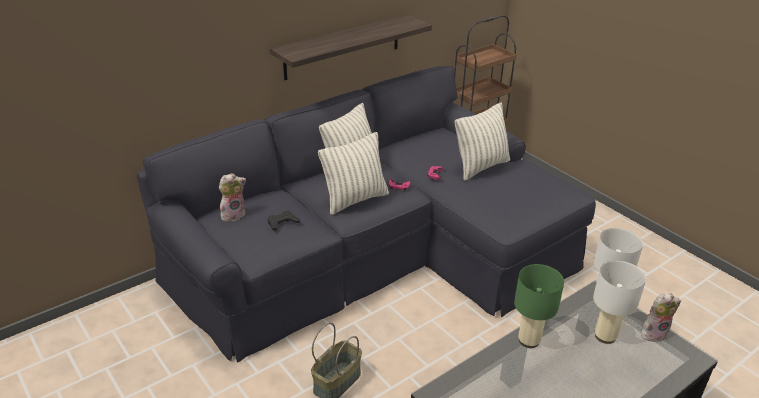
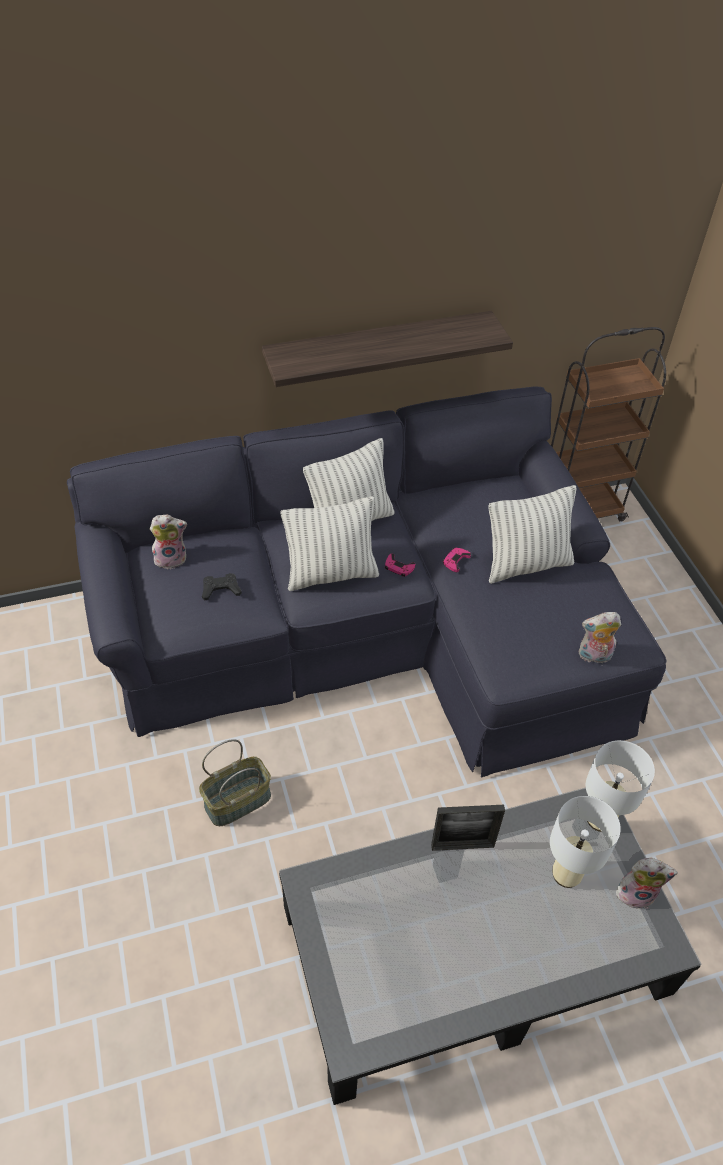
camera: 20 degrees right, 15 degrees up
green table lamp [514,264,564,348] -> picture frame [431,805,505,851]
none -> plush toy [579,612,621,663]

